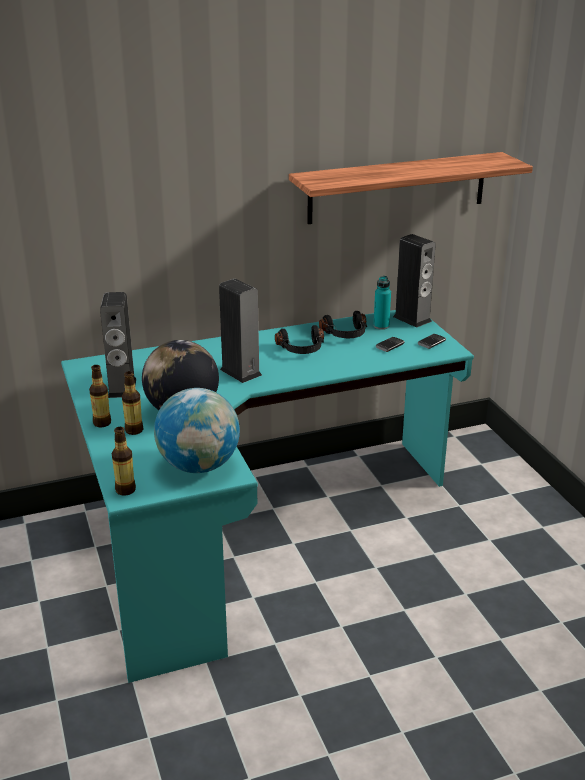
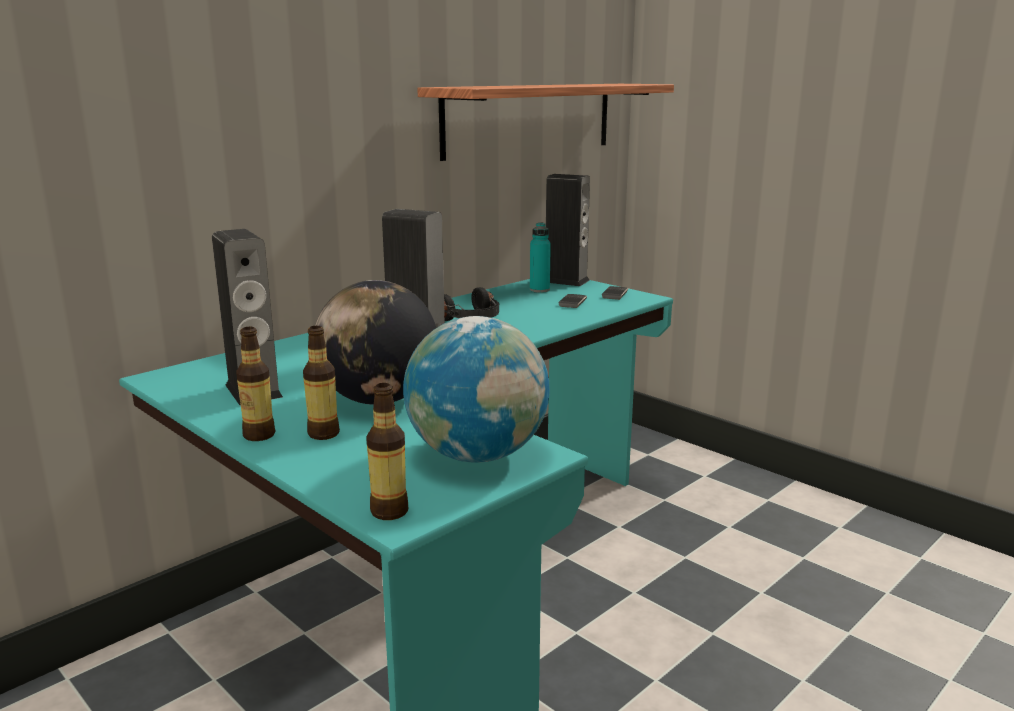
camera: 25 degrees left, 10 degrees down
black headphones [319,311,367,338] -> none

